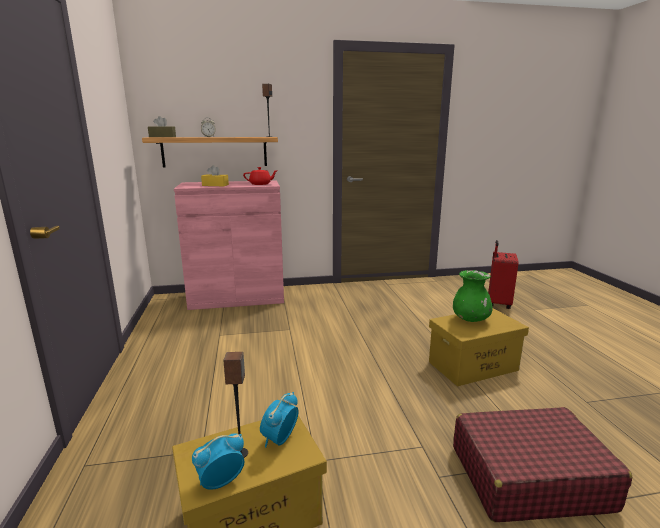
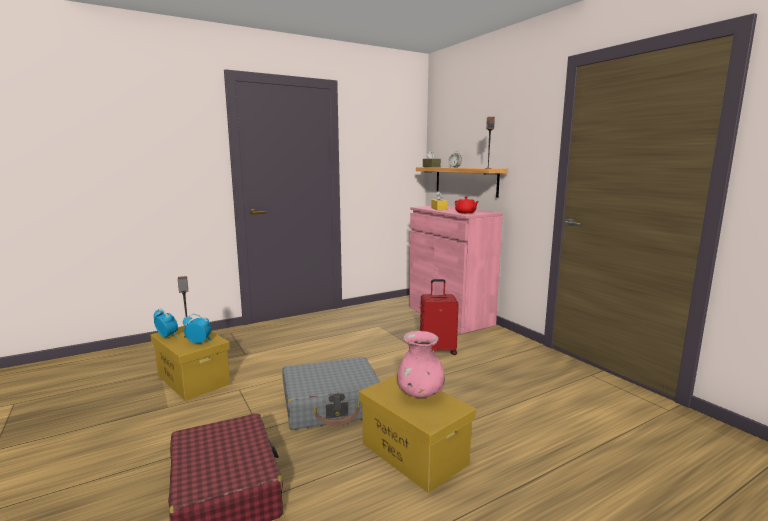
camera: 70 degrees right, 5 degrees down
green vase [453,270,493,322] -> pink vase [397,331,445,398]
red suitcase [488,240,519,309] -> red suitcase moved to [420,279,459,355]
none -> grey suitcase [282,357,380,430]

